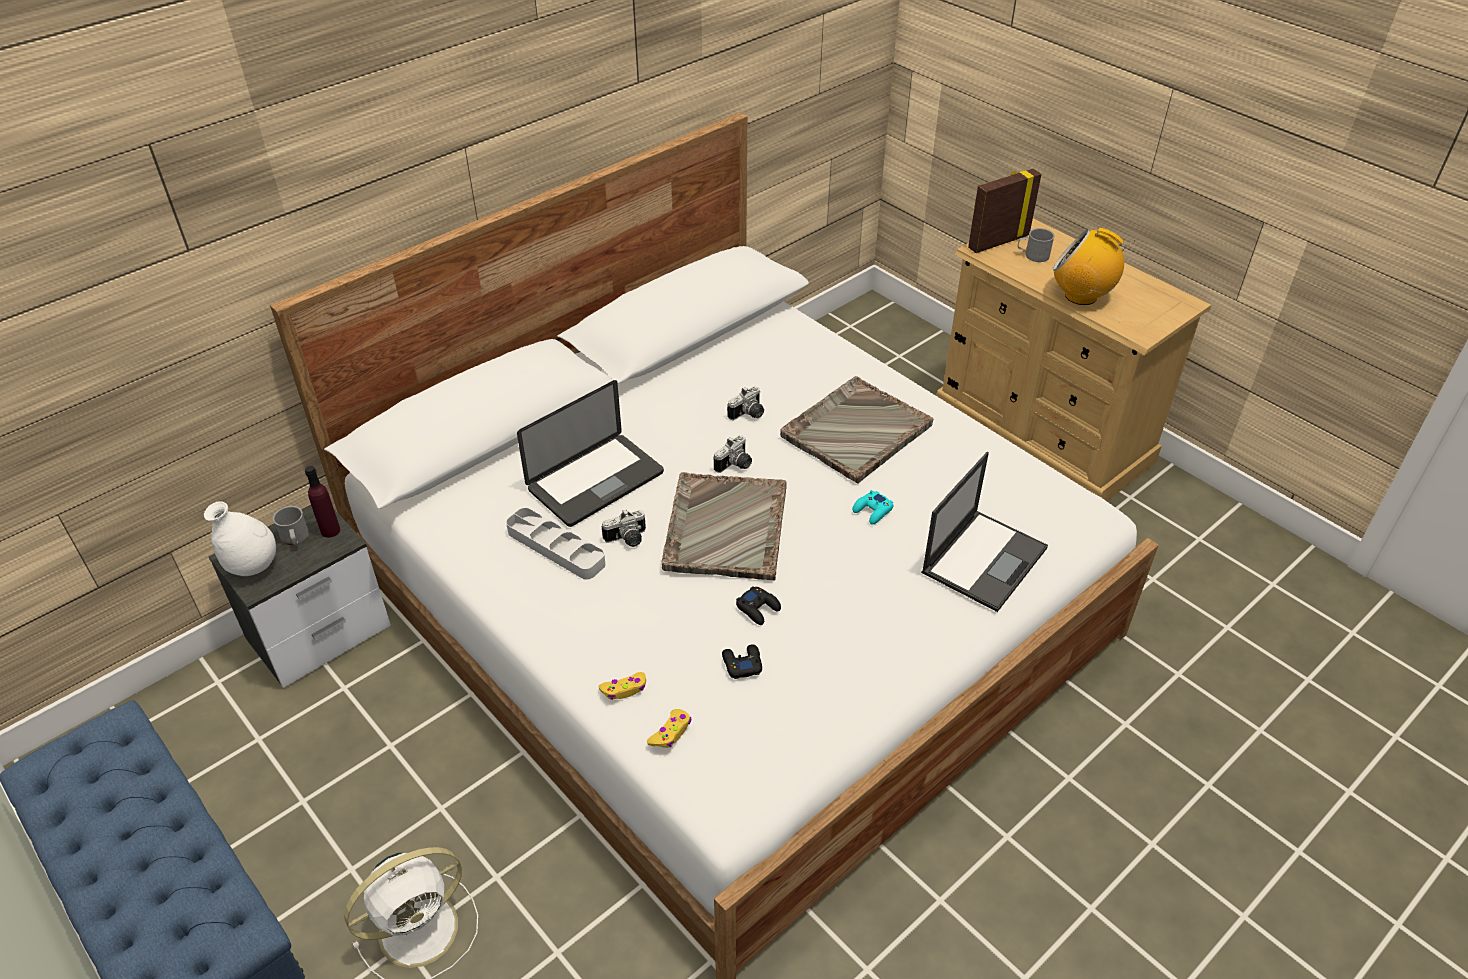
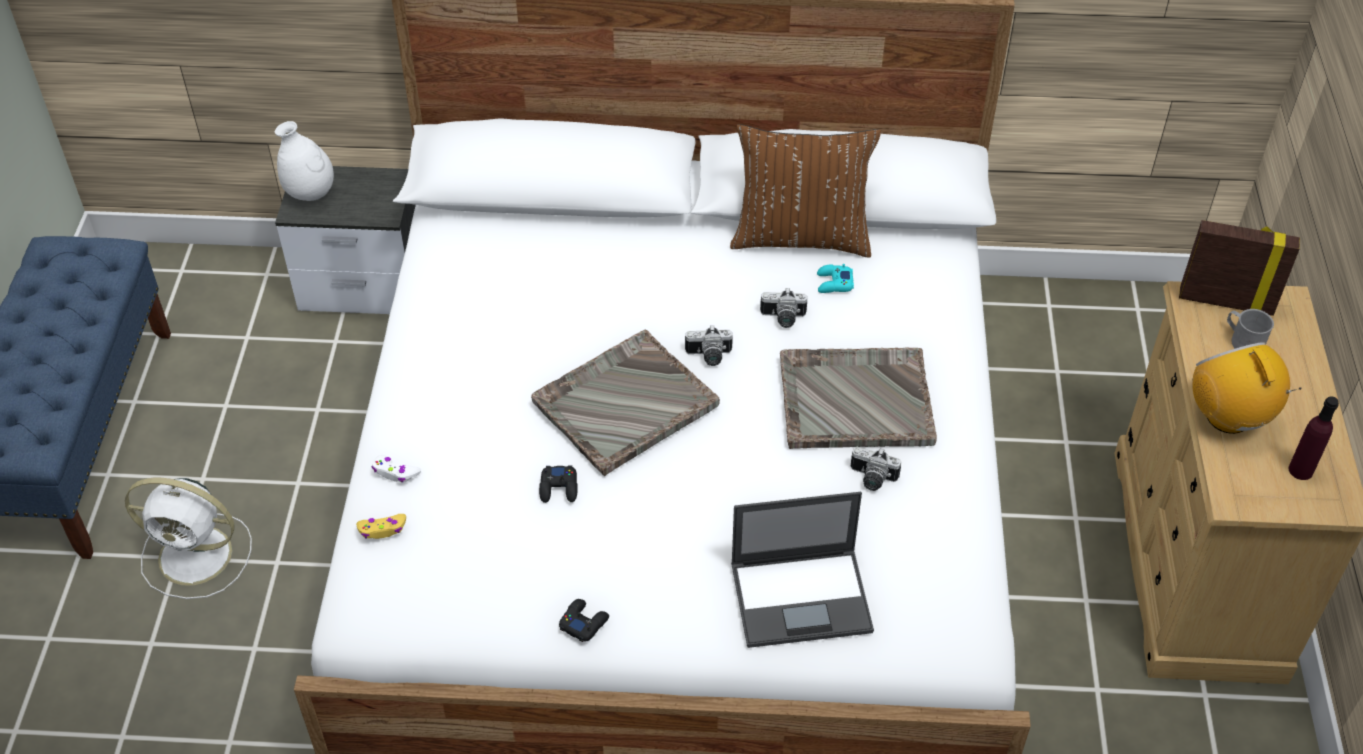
camera: 45 degrees right, 5 degrees up
grey mug [273,506,309,545] -> none
purple bottle [305,466,340,538] -> purple bottle moved to [1289,396,1339,480]
grey tray [506,508,605,580] -> none
laptop [517,380,664,527] -> none
yellow game controller [598,672,646,700] -> white game controller [372,455,421,482]
camera [602,509,646,547] -> camera moved to [851,447,901,491]
black game controller [722,645,762,679] -> black game controller moved to [559,599,609,642]
turquoise game controller [852,490,893,525] -> turquoise game controller moved to [817,264,854,293]
none -> brown pillow [730,124,881,258]

